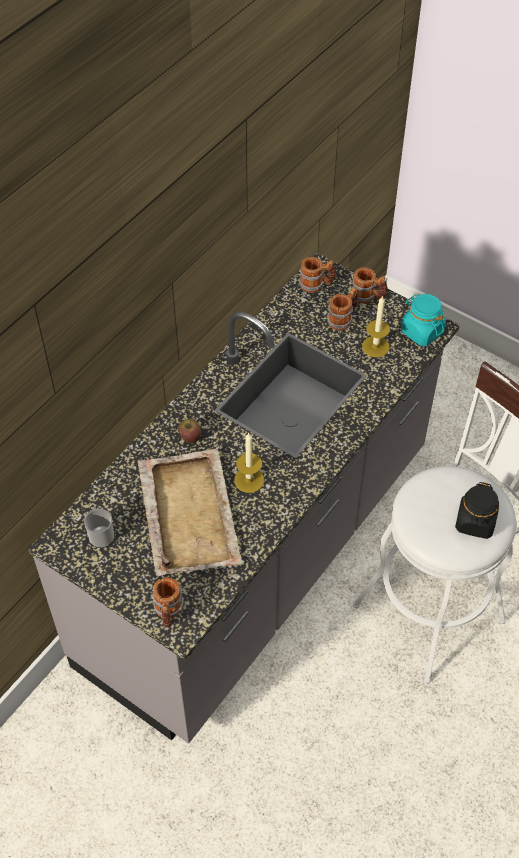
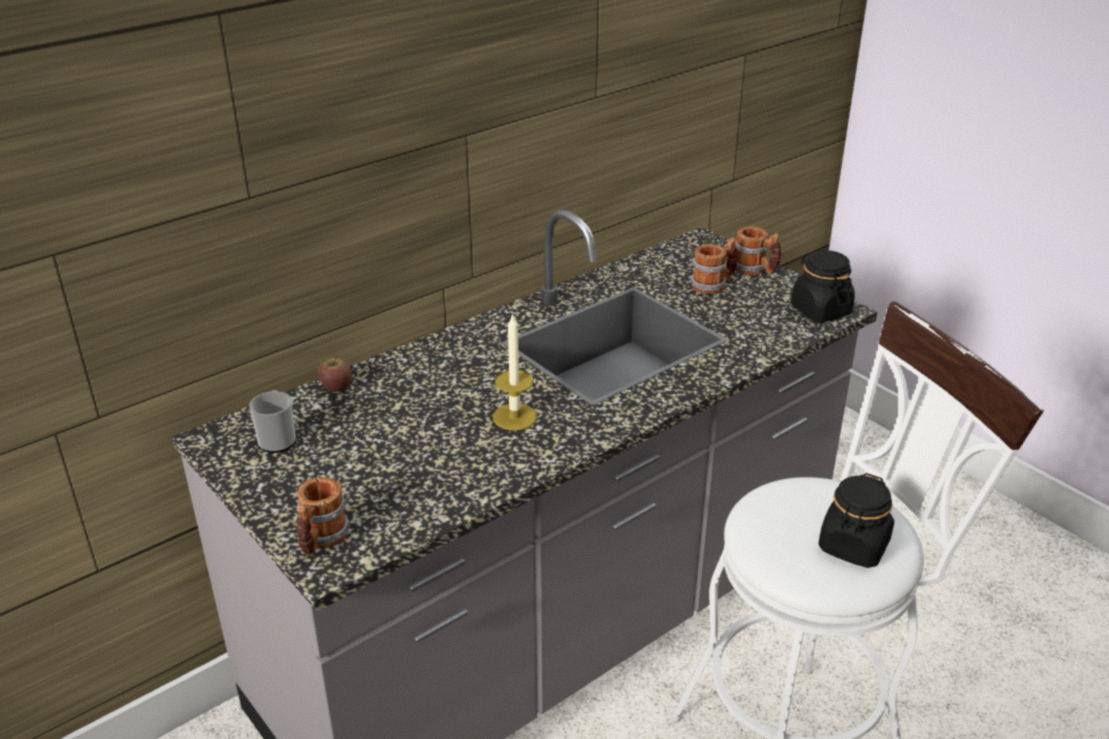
camera: 15 degrees right, 20 degrees down
beige tray [137,449,244,576] -> none
apple [179,419,201,443] -> apple moved to [318,355,351,392]
mug [298,257,336,293] -> none
candle [362,295,390,357] -> none
turquoise jar [401,294,445,346] -> black jar [791,250,855,322]

